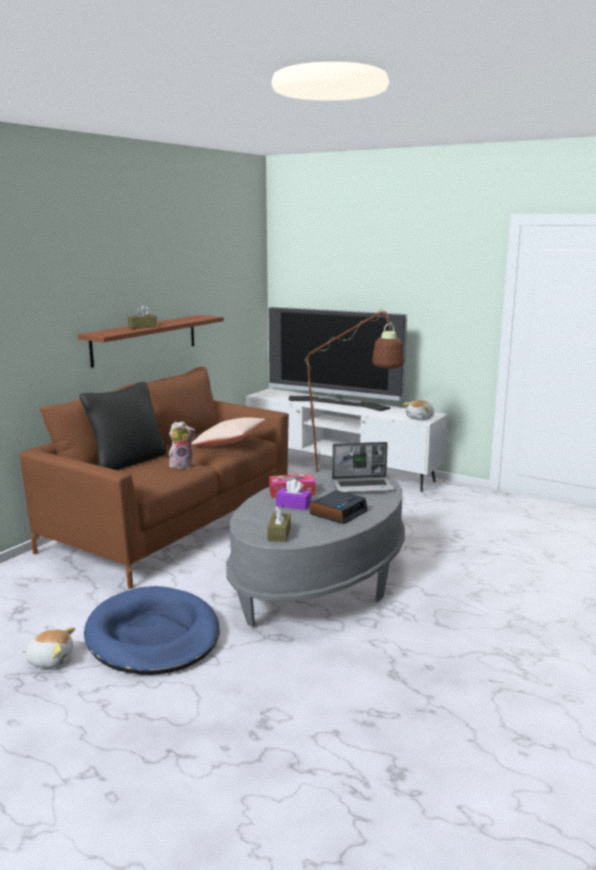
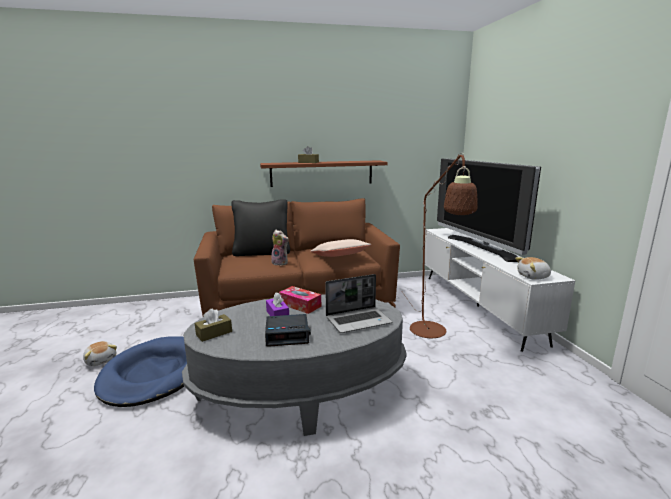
camera: 45 degrees right, 0 degrees up
laptop [332,442,395,493] -> laptop turned 60 degrees counterclockwise [325,274,393,333]

